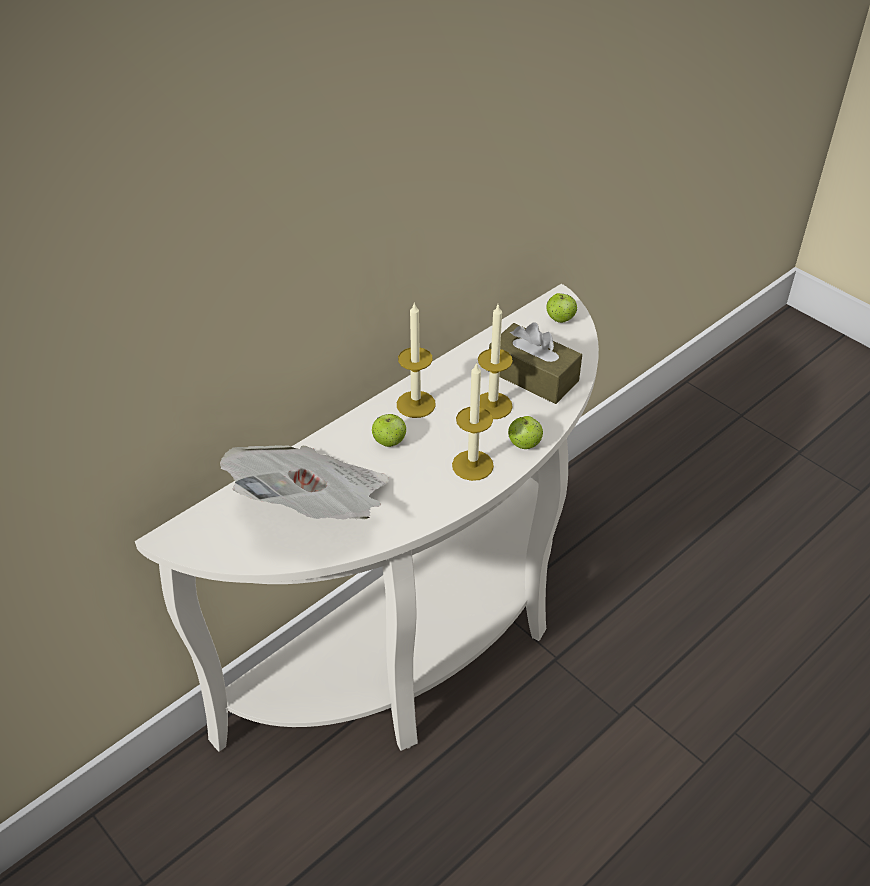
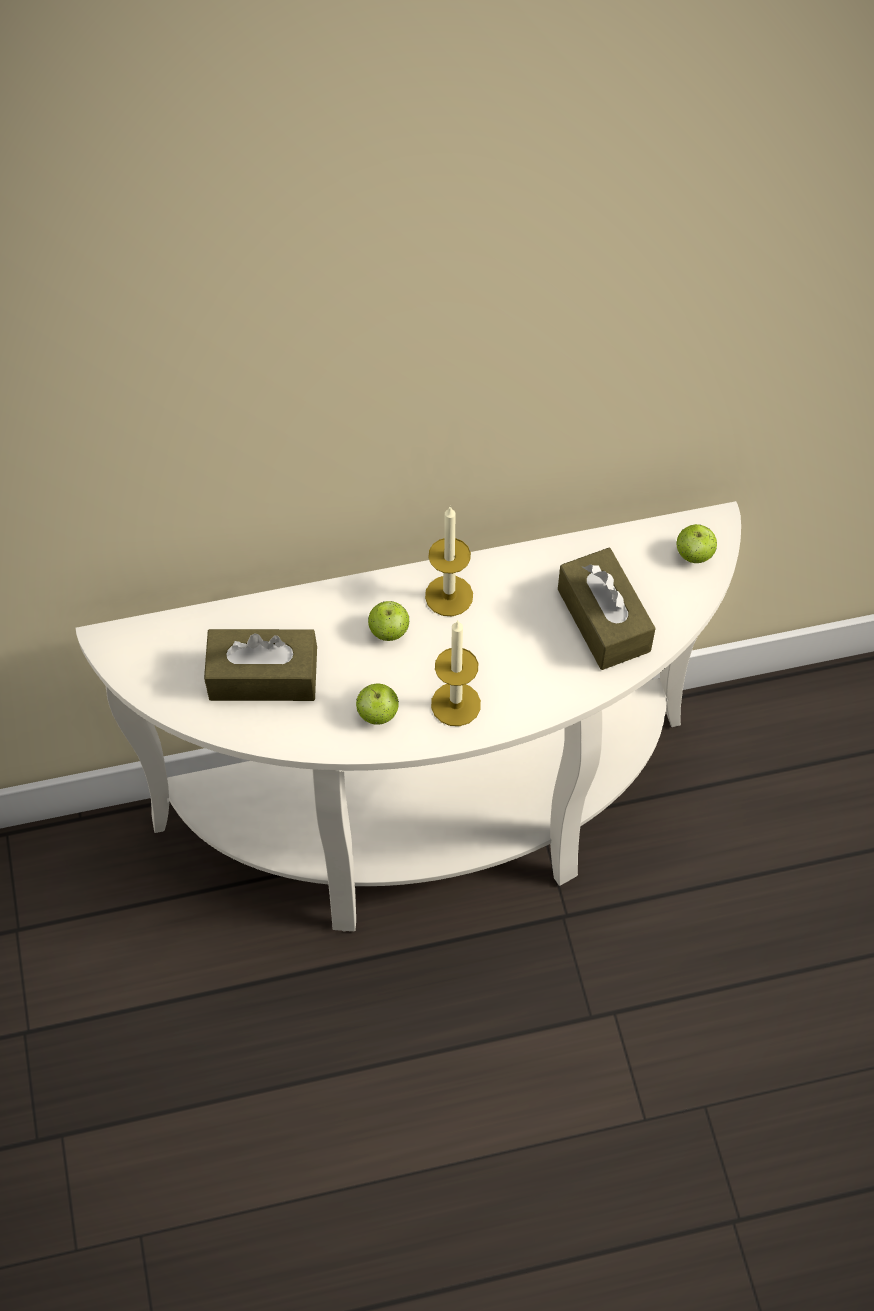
camera: 30 degrees right, 15 degrees up
newspaper [220,445,389,520] -> brown tissue box [204,629,317,701]
candle [478,305,513,419] -> none
apple [508,416,543,449] -> apple moved to [356,683,399,725]

